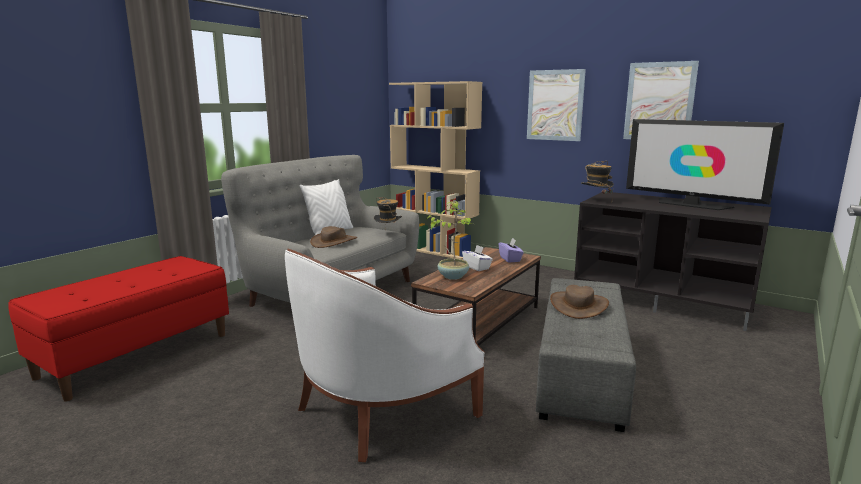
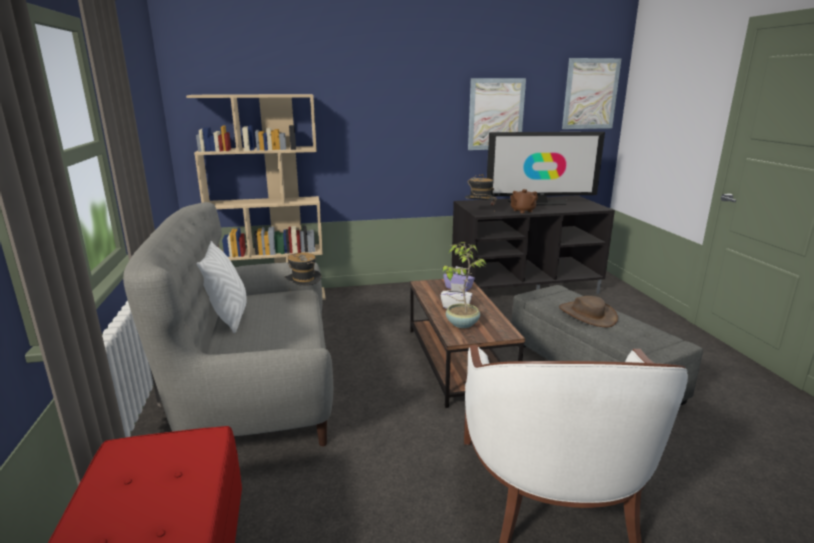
camera: 45 degrees left, 5 degrees up
brown hat [310,226,357,248] -> none
picture [527,69,586,141] -> picture moved to [562,58,622,129]
none -> brown teapot [510,189,538,213]

